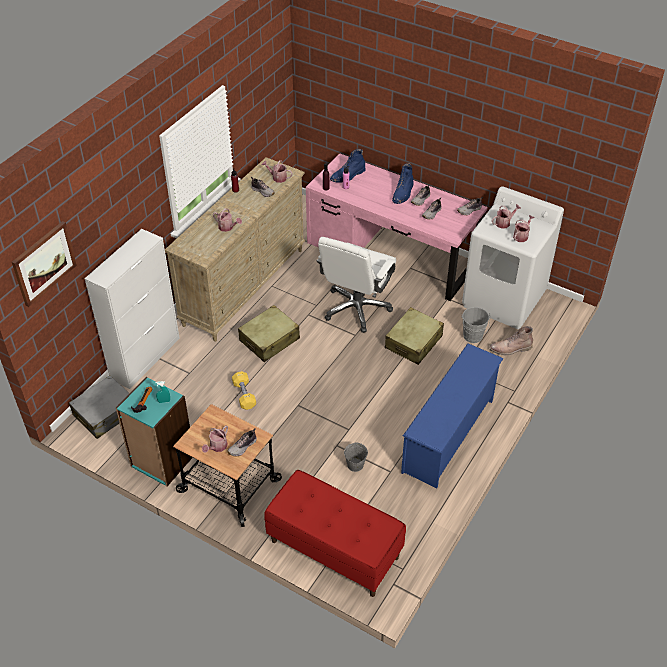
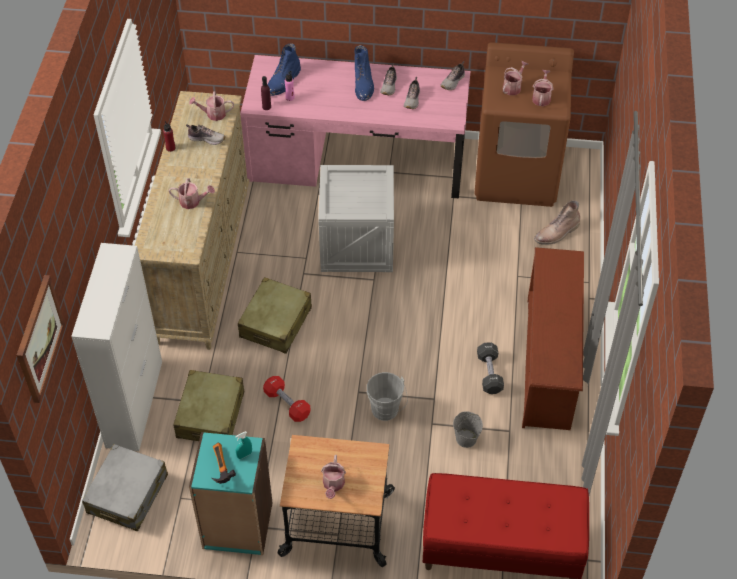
camera: 25 degrees left, 5 degrees up
shoe [227,428,257,456] -> none
yellow dumbbell [232,371,256,410] -> red dumbbell [263,376,310,422]
white office chair [317,237,396,333] -> crate [318,165,394,272]
beige suitcase [385,307,444,365] -> beige suitcase moved to [173,370,244,441]
blue shoe rack [401,343,504,488] -> brown shoe rack [522,247,584,430]
white washing machine [462,186,564,329] -> brown washing machine [474,42,574,207]
grey bucket [462,307,491,343] -> grey bucket moved to [366,372,408,421]
none -> black dumbbell [477,342,504,394]

